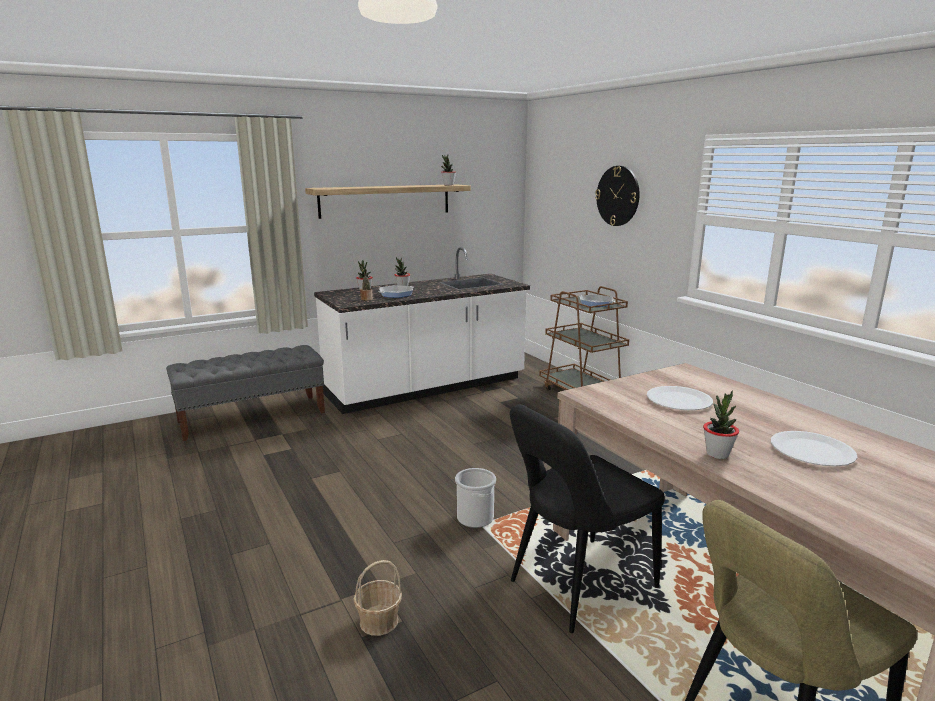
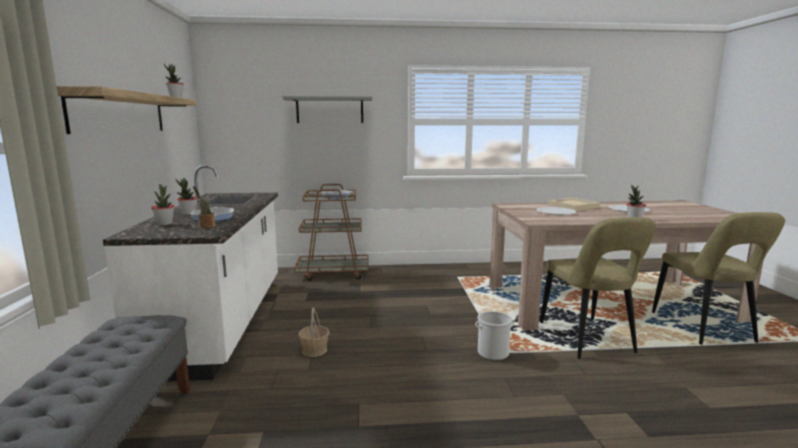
camera: 65 degrees left, 5 degrees down
basket [353,560,402,636] -> basket moved to [298,307,330,357]
black chair [510,404,665,633] -> beige chair [540,217,656,359]
wall clock [595,166,640,226] -> grey shelf [282,96,373,123]
none -> beige tray [548,198,600,211]

